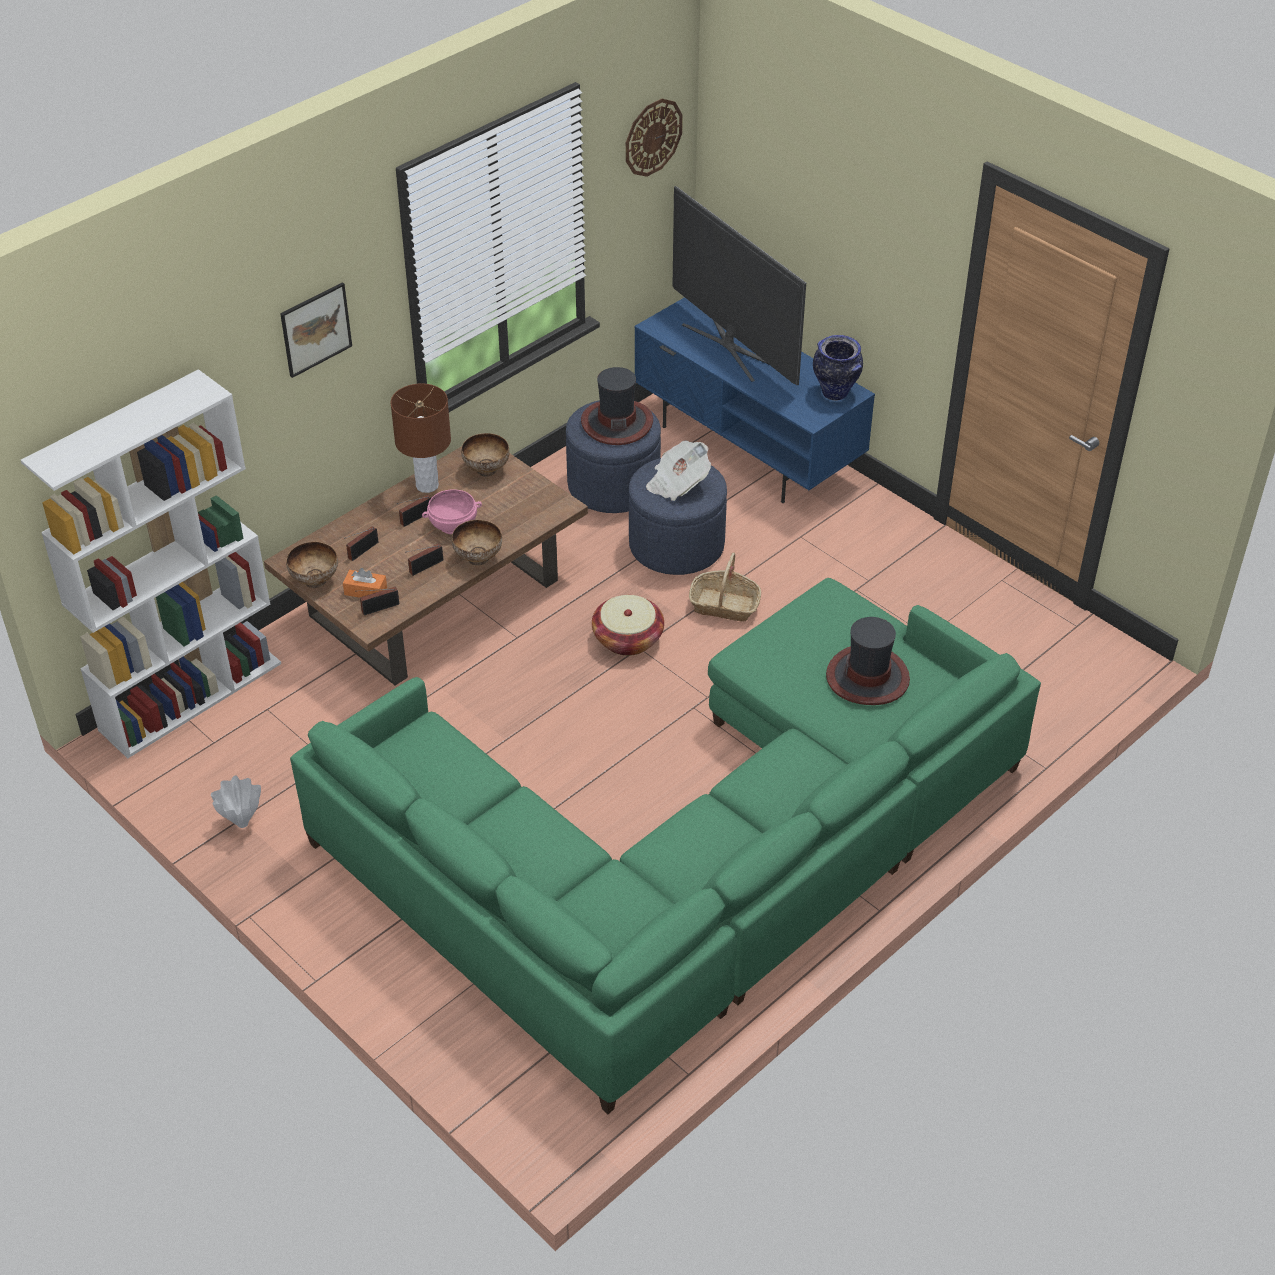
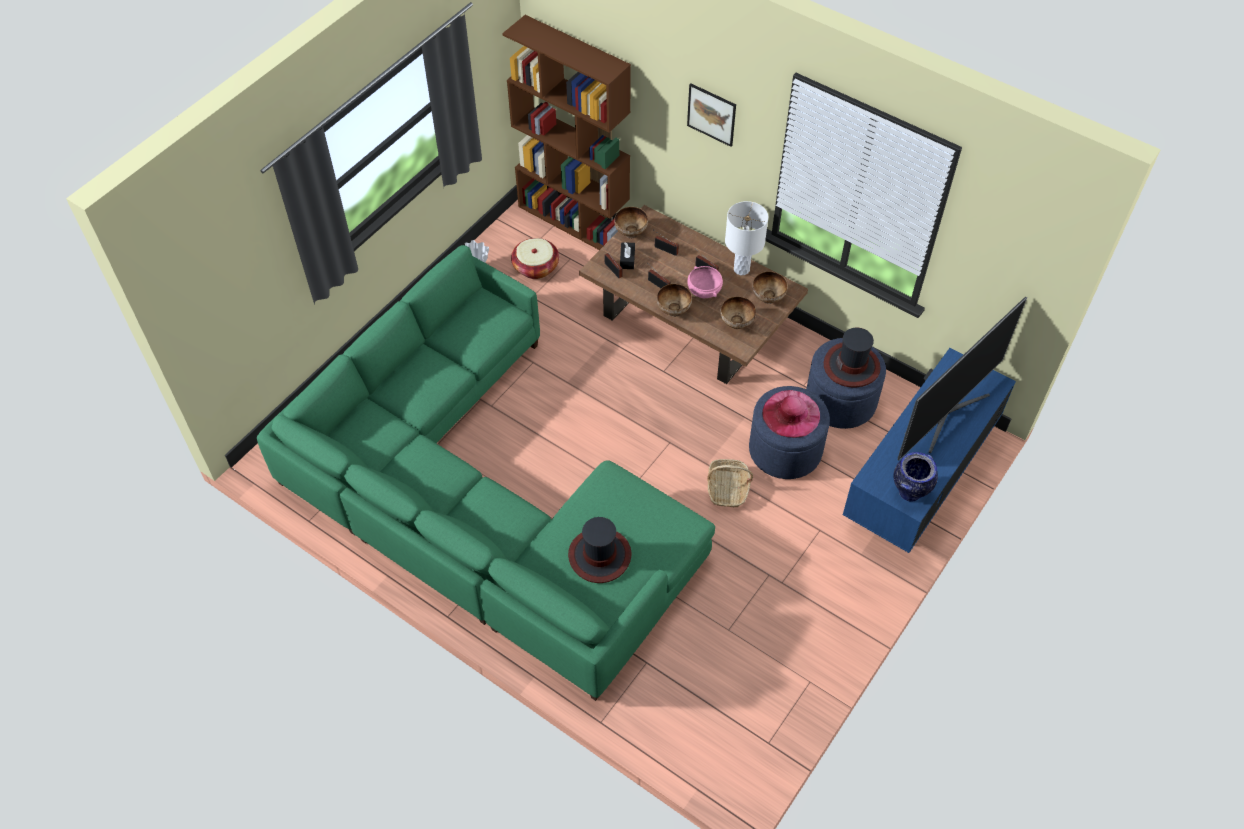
camera: 80 degrees right, 10 degrees up
white bookcase [21,369,281,758] -> brown bookcase [502,15,631,250]
orange tissue box [343,568,387,598] -> black tissue box [620,242,635,269]
brown table lamp [390,384,451,493] -> white table lamp [725,201,768,275]
basket [592,595,664,656] -> basket moved to [511,238,559,279]
wall clock [626,98,683,177] -> none
newspaper [646,440,711,501] -> pink hat [762,390,820,438]
none -> bowl [720,297,756,329]

